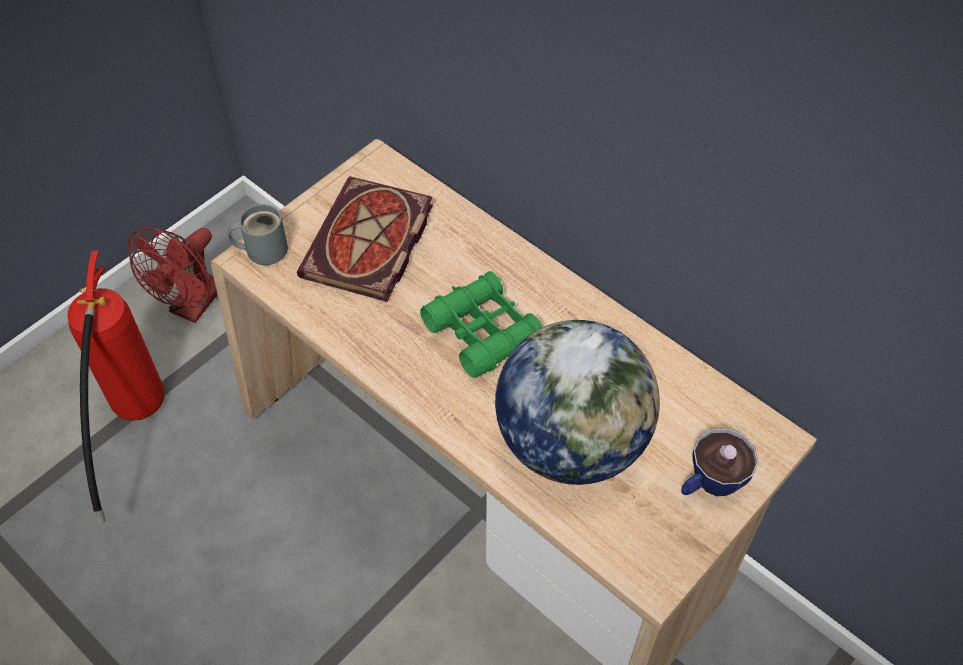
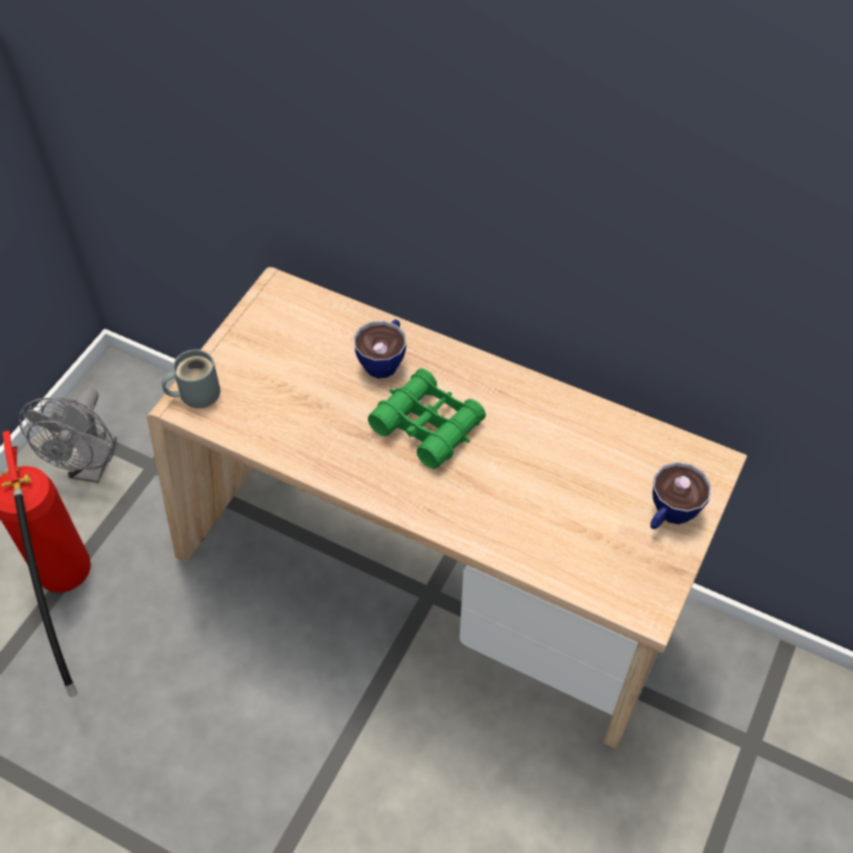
camera: 15 degrees left, 0 degrees up
red fan [128,227,217,323] -> grey fan [19,388,117,483]
book [297,176,433,302] -> none
globe [495,320,660,485] -> none
none -> cup [354,319,406,378]

